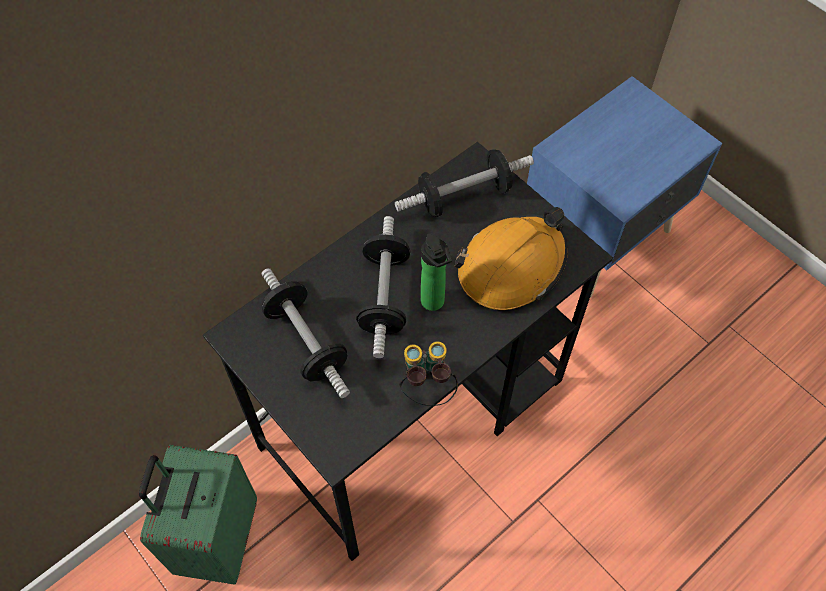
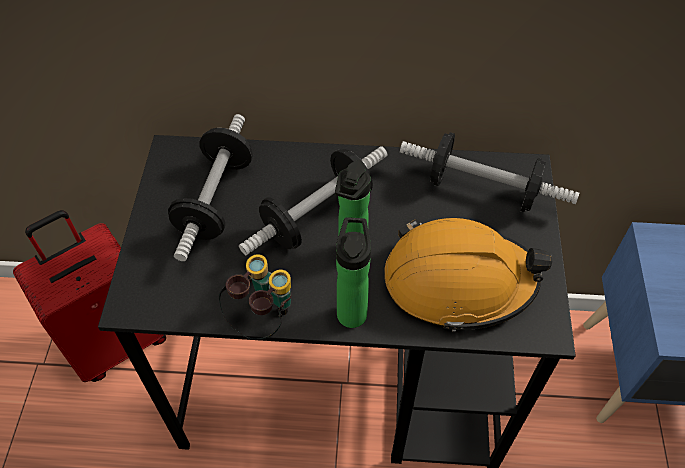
camera: 45 degrees right, 5 degrees down
green suitcase [139,445,257,585] -> red suitcase [13,210,166,382]
none -> bottle [336,218,371,328]

